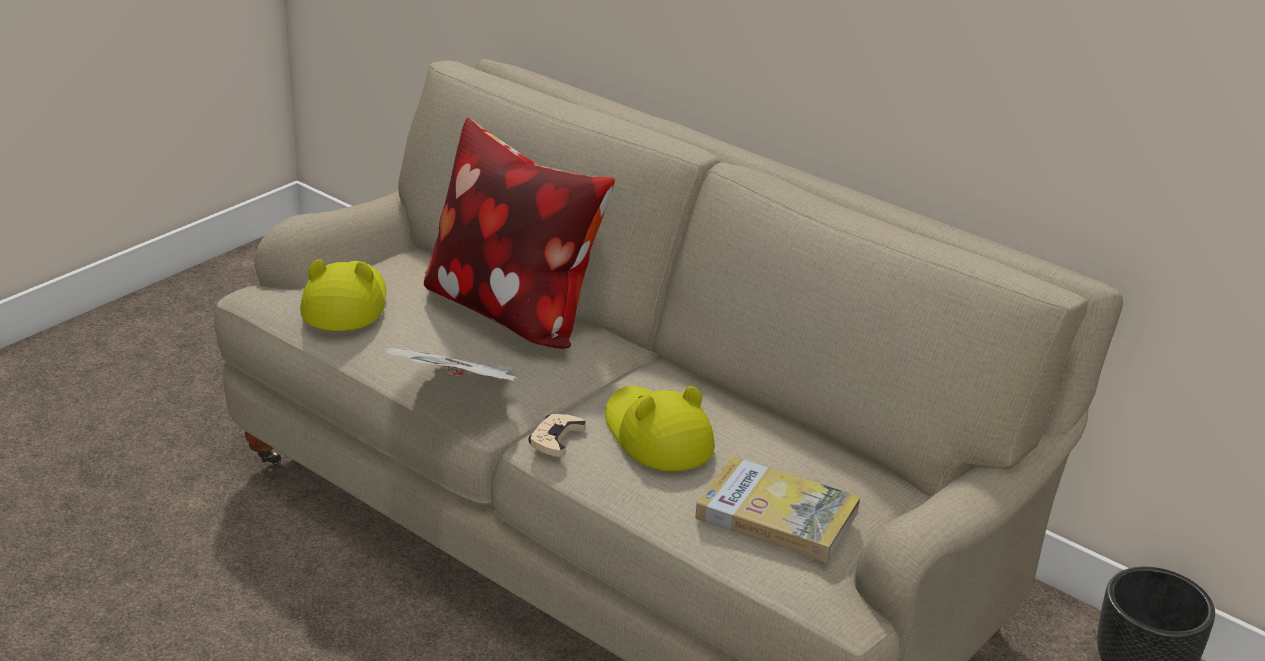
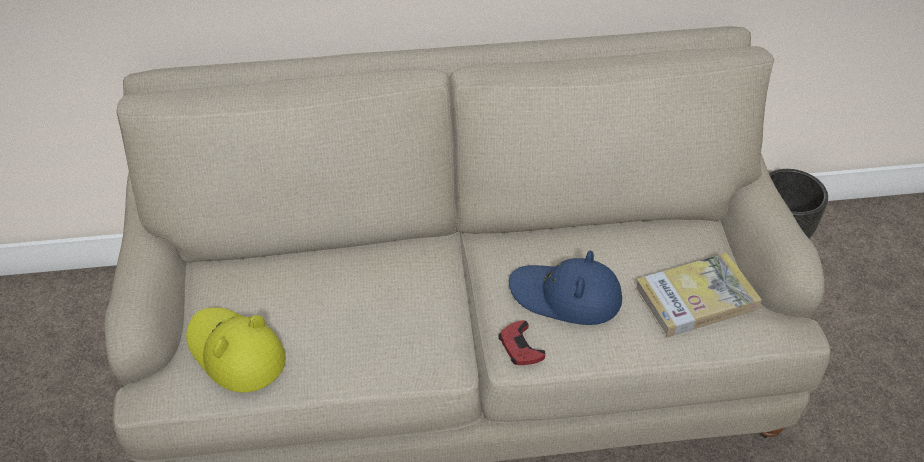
camera: 45 degrees left, 15 degrees up
newspaper [386,347,517,381] -> none
pillow [424,118,615,349] -> none
beige game controller [529,414,586,457] -> red game controller [498,320,545,365]
yellow hat [605,386,715,471] -> blue hat [509,251,622,325]

